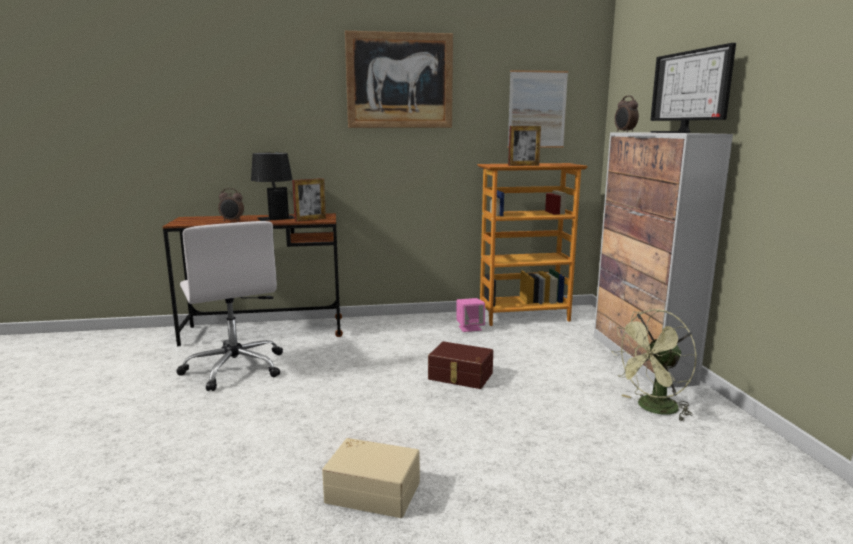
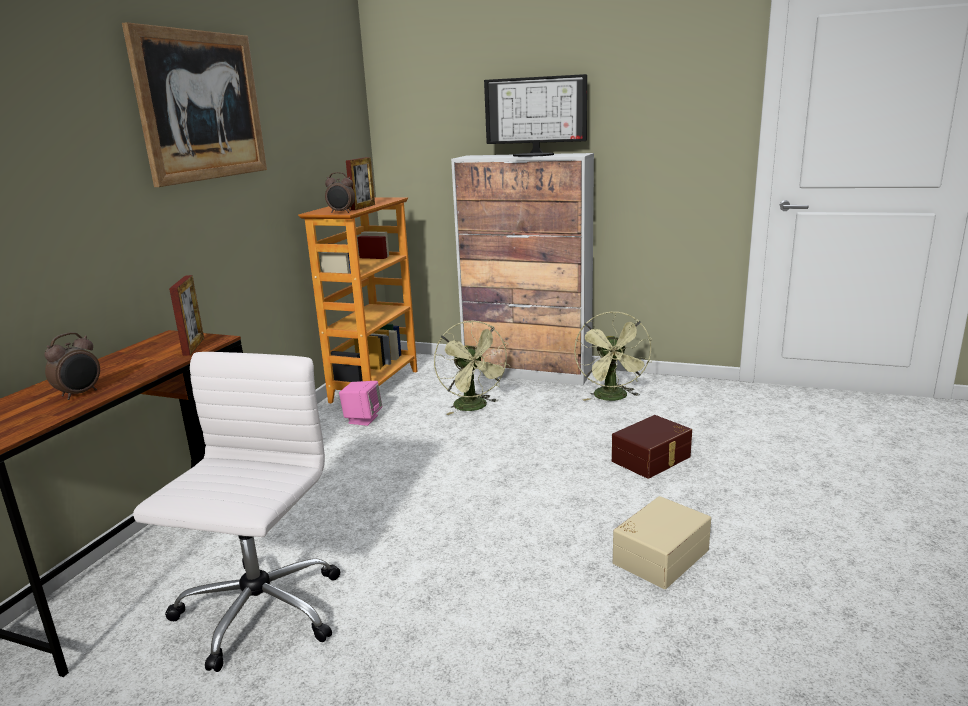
camera: 60 degrees left, 5 degrees up
white office chair [176,221,283,391] -> white office chair turned 75 degrees counterclockwise [133,352,340,672]
black table lamp [251,153,295,221] -> none
brown storage box [428,341,493,389] -> brown storage box moved to [612,415,692,479]
picture [508,70,568,148] -> none
alarm clock [615,96,639,132] -> alarm clock moved to [325,172,355,213]
none -> green fan [434,320,511,415]

